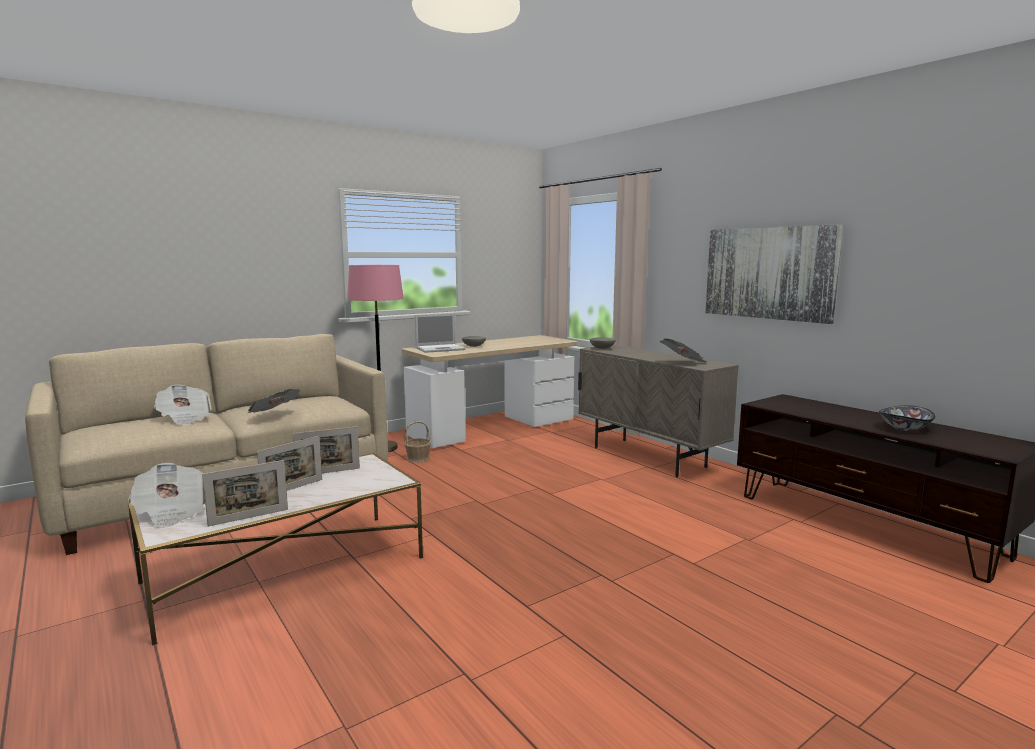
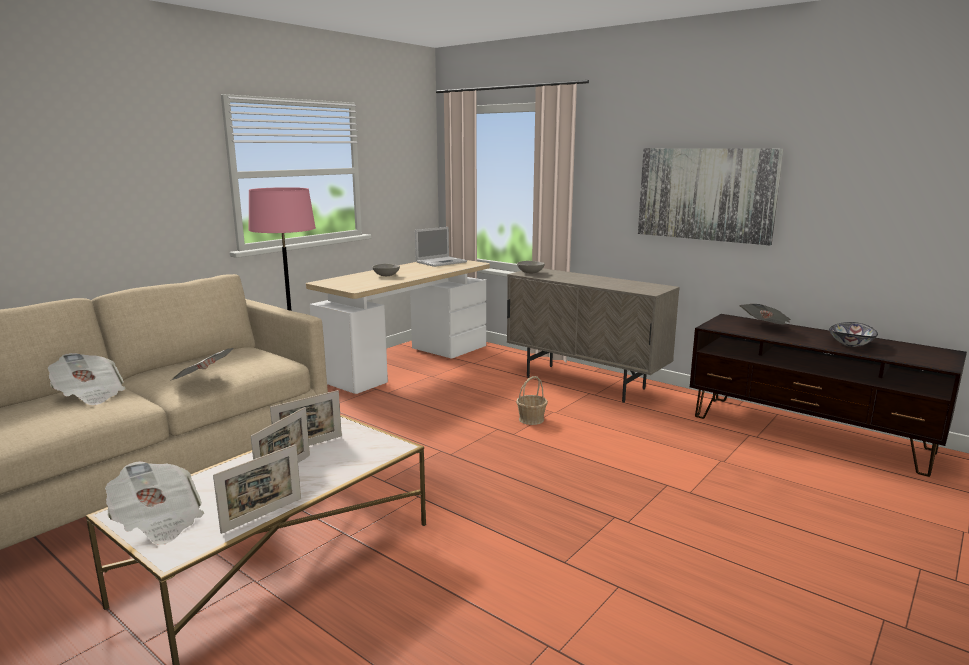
camera: 15 degrees left, 5 degrees up
basket [404,421,431,463] -> basket moved to [516,376,548,425]
laptop [415,313,465,353] -> laptop moved to [415,227,467,267]
newspaper [660,339,706,362] -> newspaper moved to [740,304,790,324]

